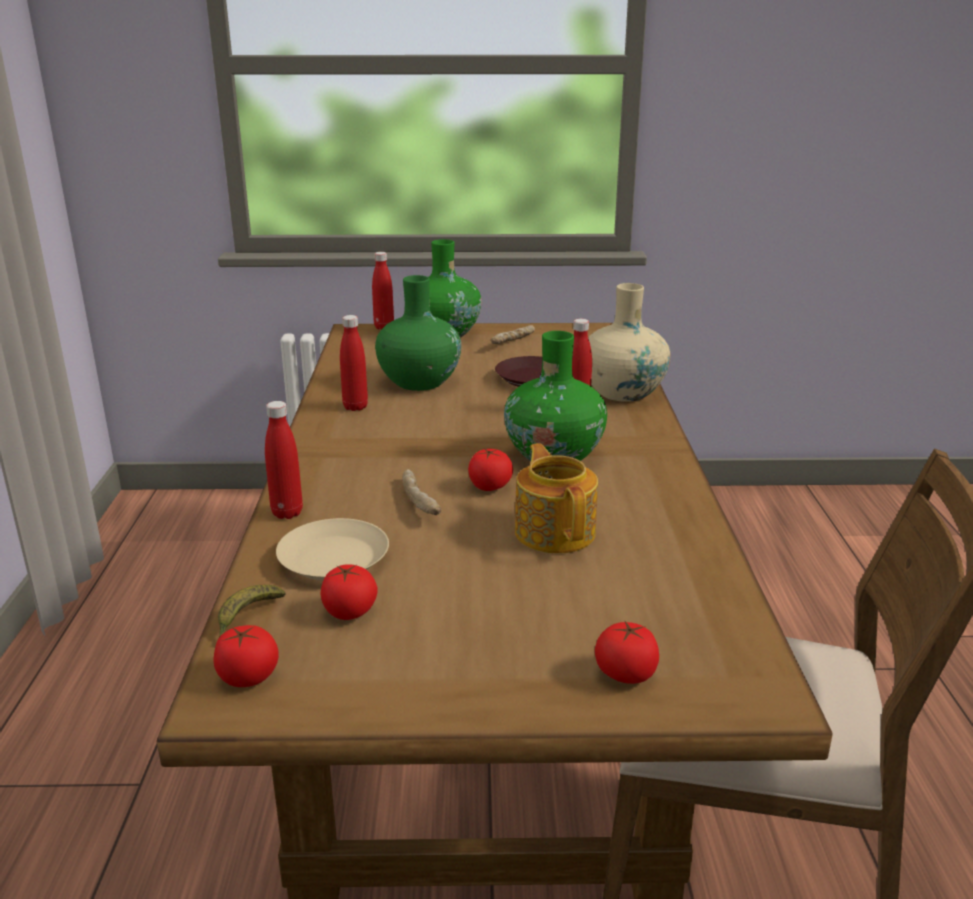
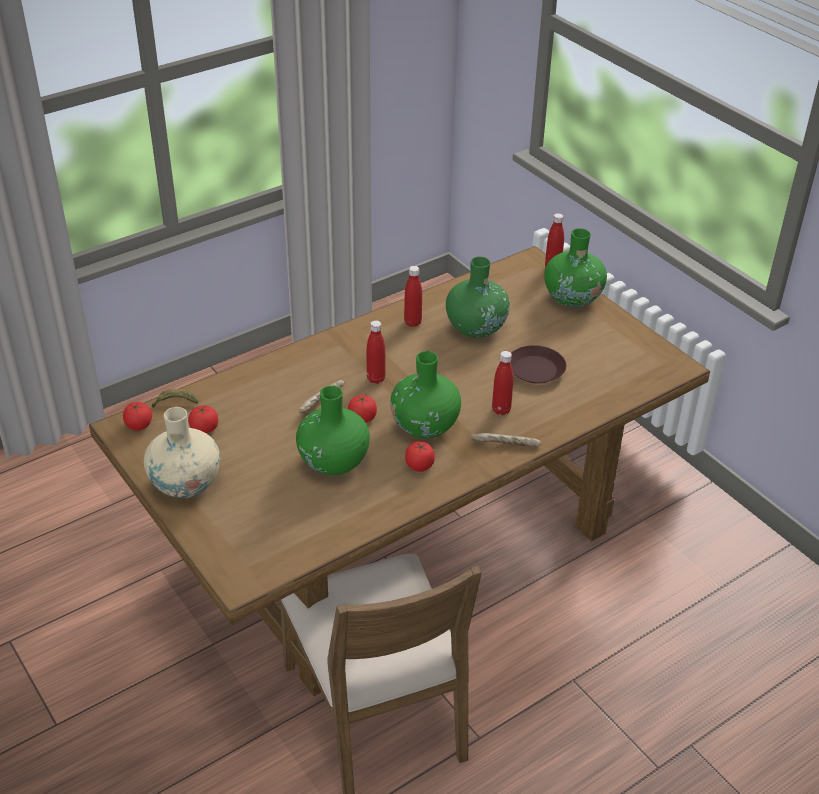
camera: 55 degrees right, 15 degrees up
red bottle [265,401,303,519] -> red bottle moved to [367,320,386,384]
beige plate [276,518,389,581] -> none
bread [491,325,535,344] -> bread moved to [470,433,541,446]
teapot [515,443,598,554] -> green vase [296,386,370,475]
beige vase [588,283,671,402] -> beige vase moved to [144,407,220,498]
tomato [595,621,659,684] -> tomato moved to [405,441,435,472]

